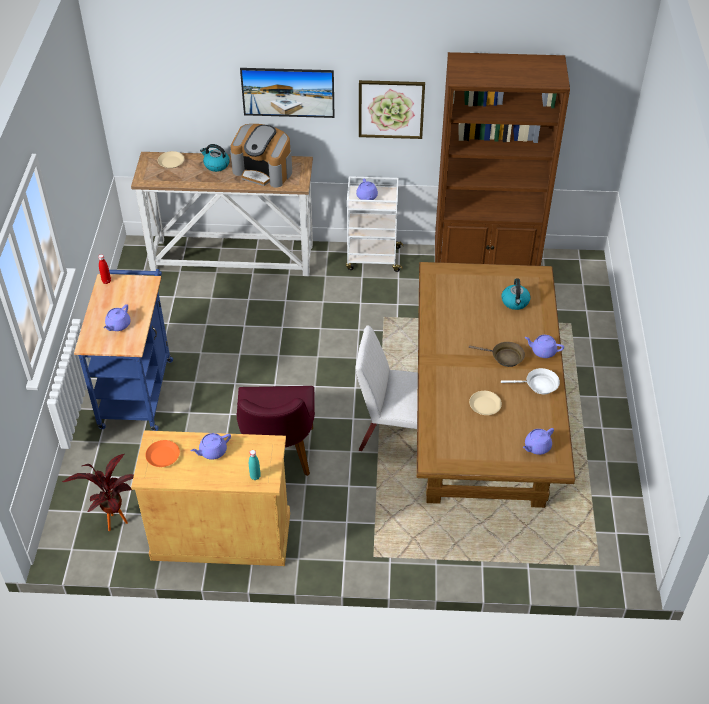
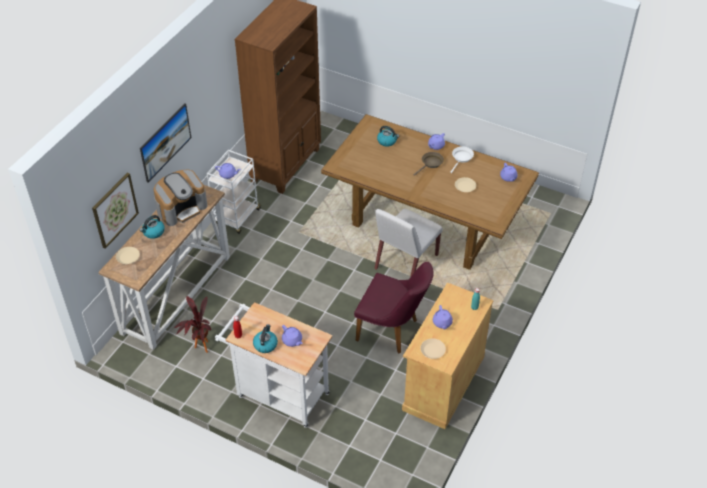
camera: 65 degrees left, 0 degrees up
potted plant [62,454,134,531] -> potted plant moved to [174,296,211,353]
blue cart [74,269,173,431] -> white cart [215,302,333,428]
orange plate [145,440,180,467] -> beige plate [421,338,446,359]
picture [359,80,425,139] -> picture moved to [92,173,139,249]
none -> kettle [253,324,278,353]

